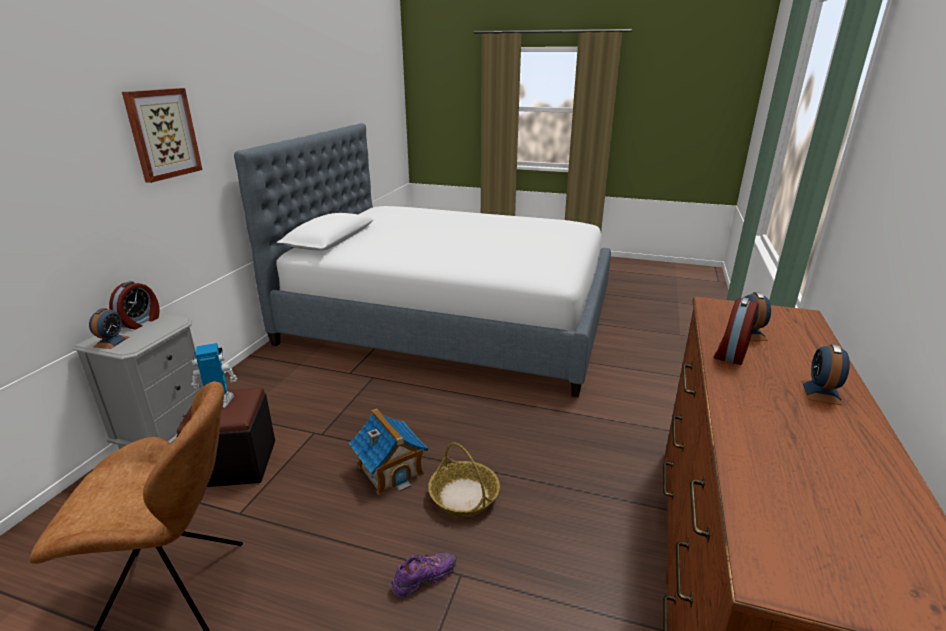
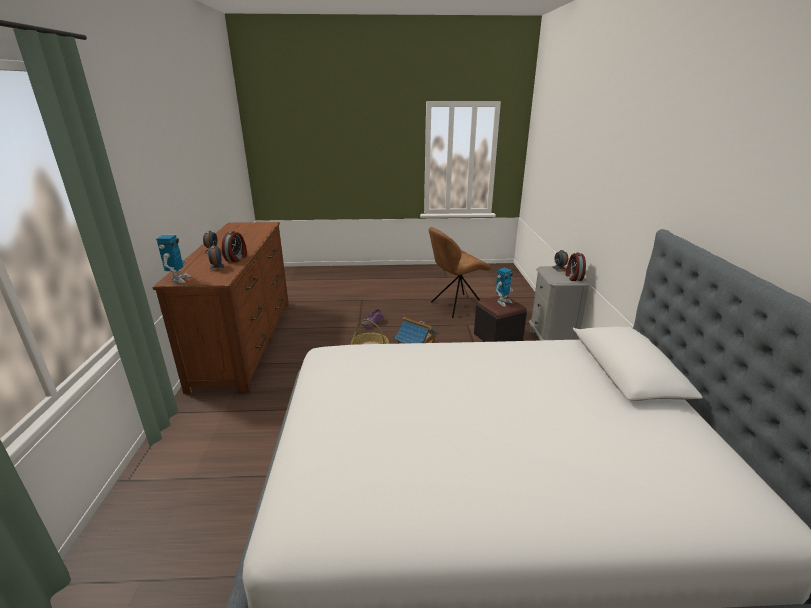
camera: 160 degrees right, 0 degrees up
picture [122,88,202,183] -> none
none -> toy robot [156,235,192,283]

